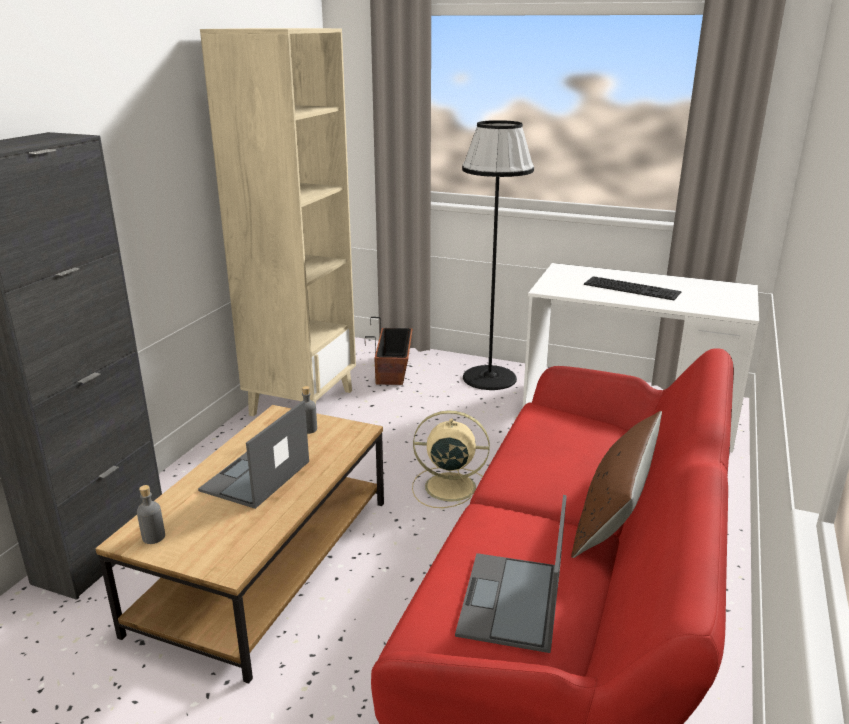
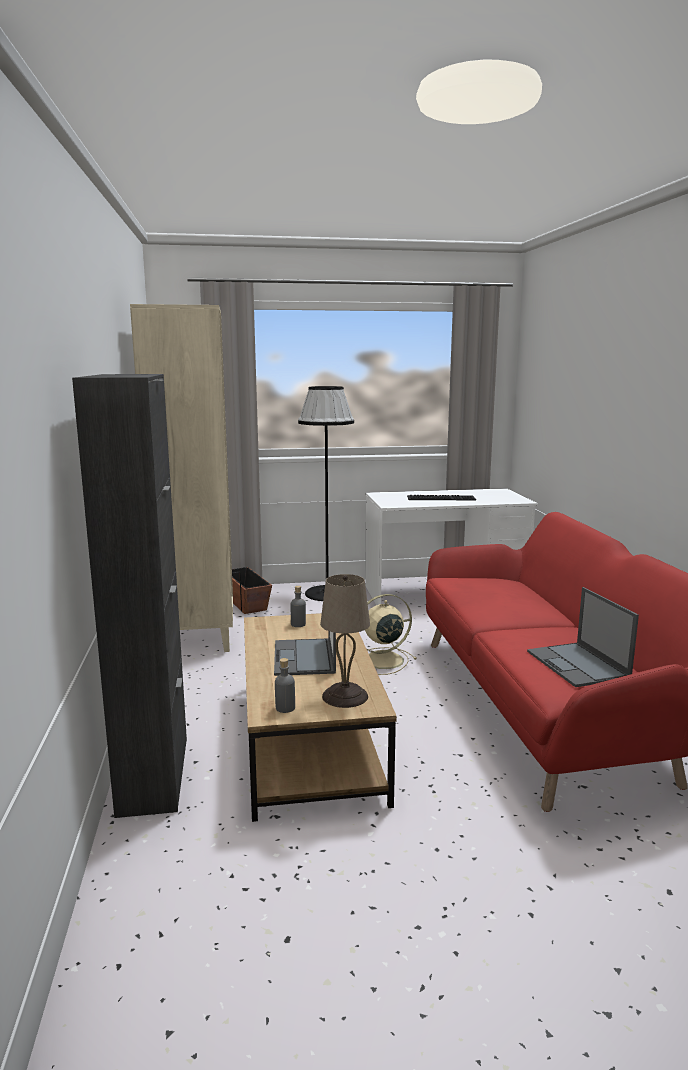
camera: 30 degrees left, 10 degrees down
brown pillow [571,411,662,558] -> none
none -> beige table lamp [320,574,370,708]

